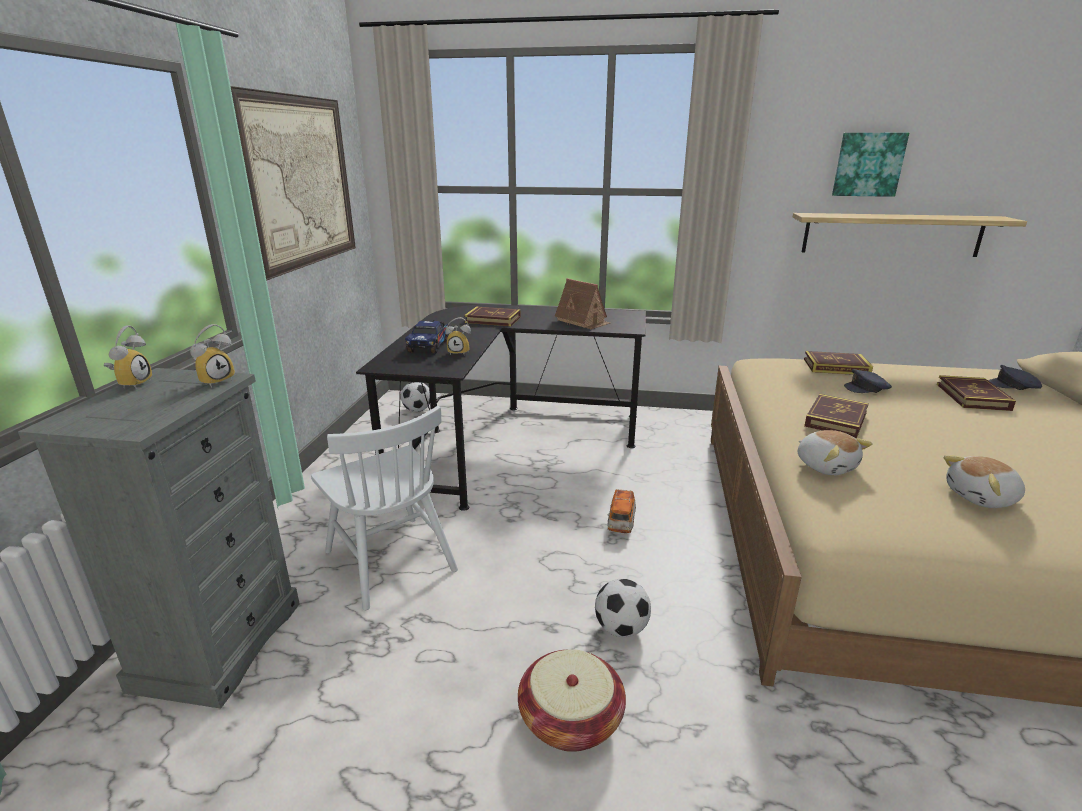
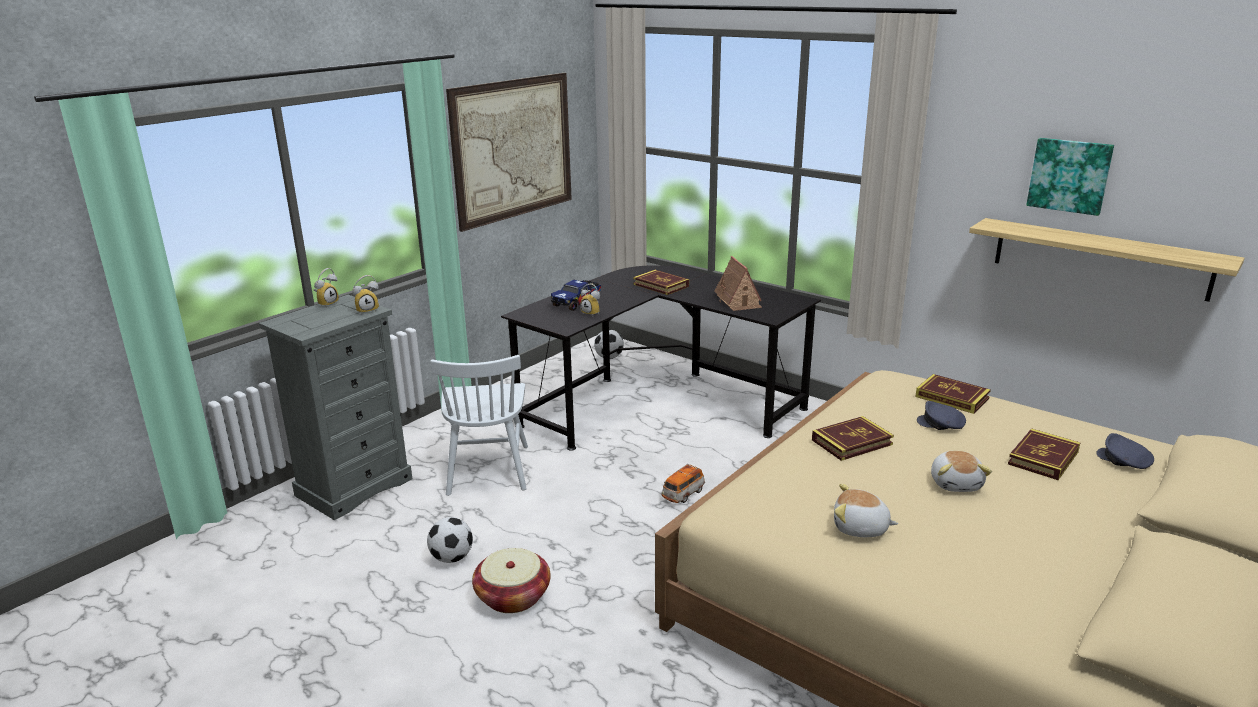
camera: 30 degrees right, 0 degrees up
football [595,579,651,637] -> football moved to [427,517,473,563]
plush toy [798,430,873,476] -> plush toy moved to [931,451,992,492]

